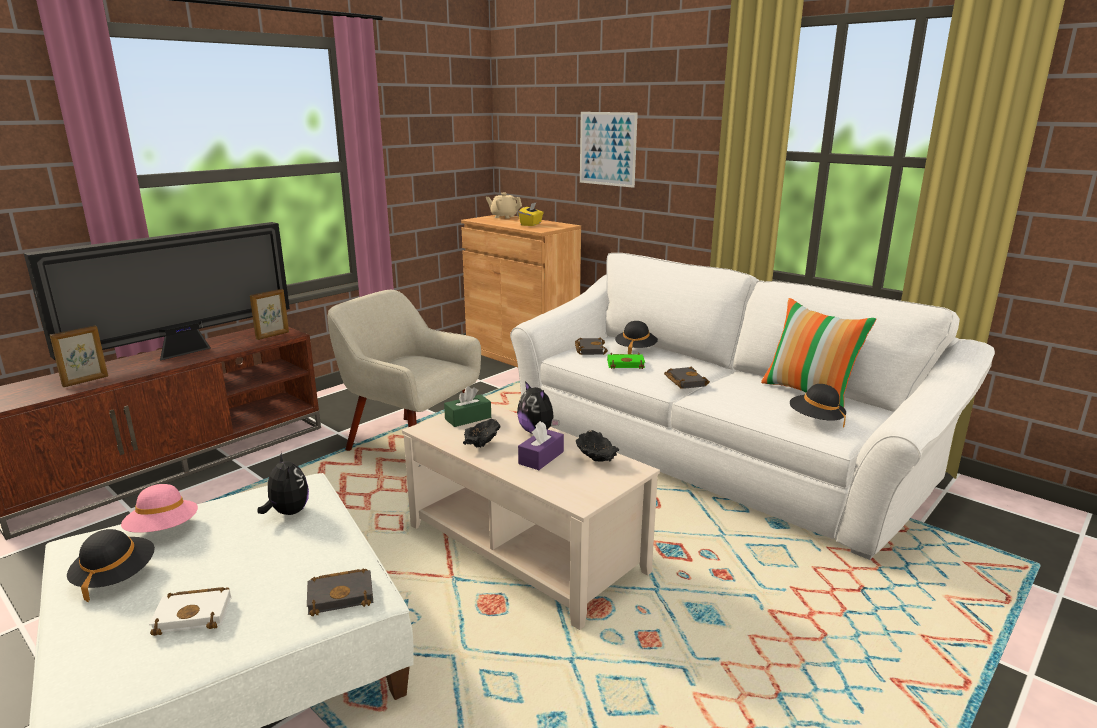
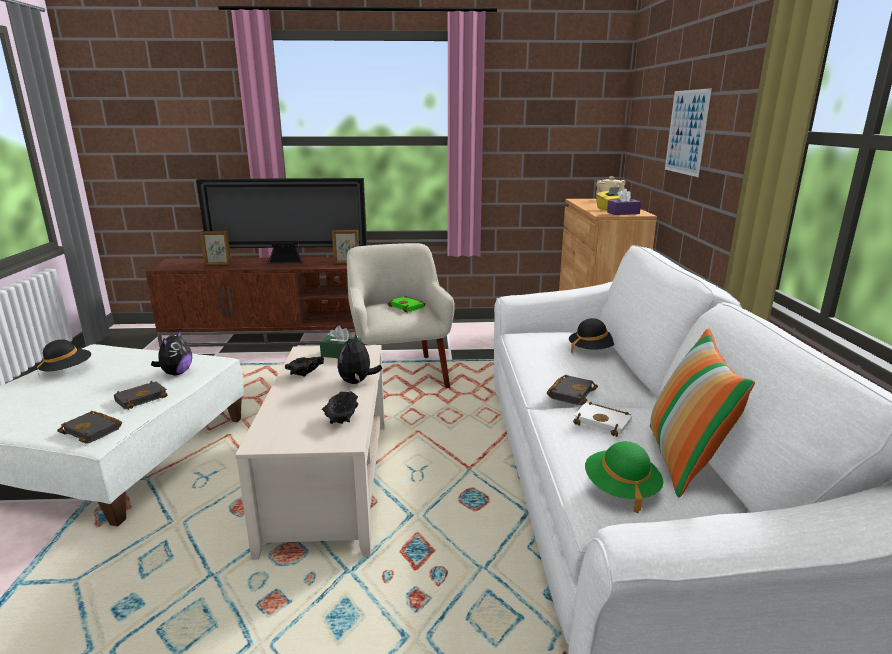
camera: 45 degrees right, 0 degrees up
pink hat [121,484,198,533] -> none
white book [149,587,231,636] -> white book moved to [573,402,632,437]
purple tissue box [518,421,564,470] -> purple tissue box moved to [607,189,641,215]
black book [575,338,608,355] -> black book moved to [114,381,168,410]
green book [607,353,645,369] -> green book moved to [387,295,426,313]
black hat [790,384,846,427] -> green hat [585,441,663,513]

